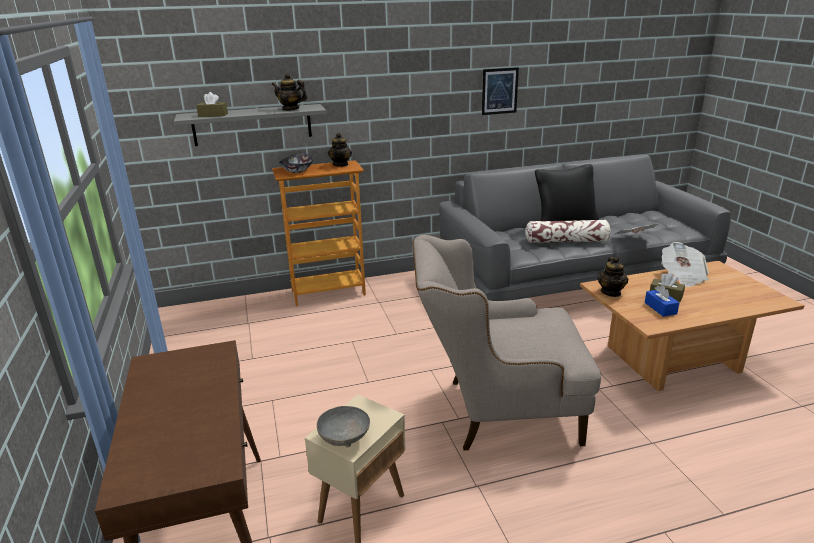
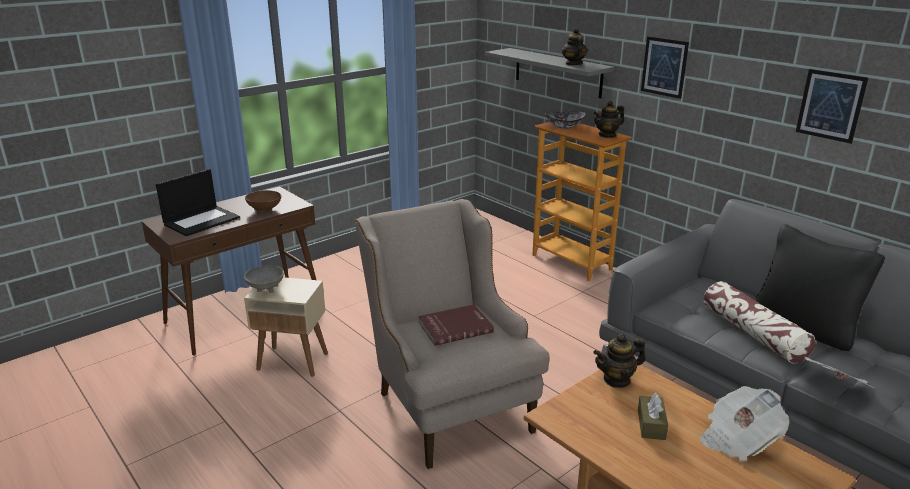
camera: 65 degrees right, 0 degrees up
brown tissue box [196,92,228,117] -> none
blue tissue box [645,285,679,317] -> none
none -> laptop [156,169,240,236]
none -> brown bowl [245,190,281,214]
none -> red book [418,304,494,346]
none -> picture [641,36,689,99]

